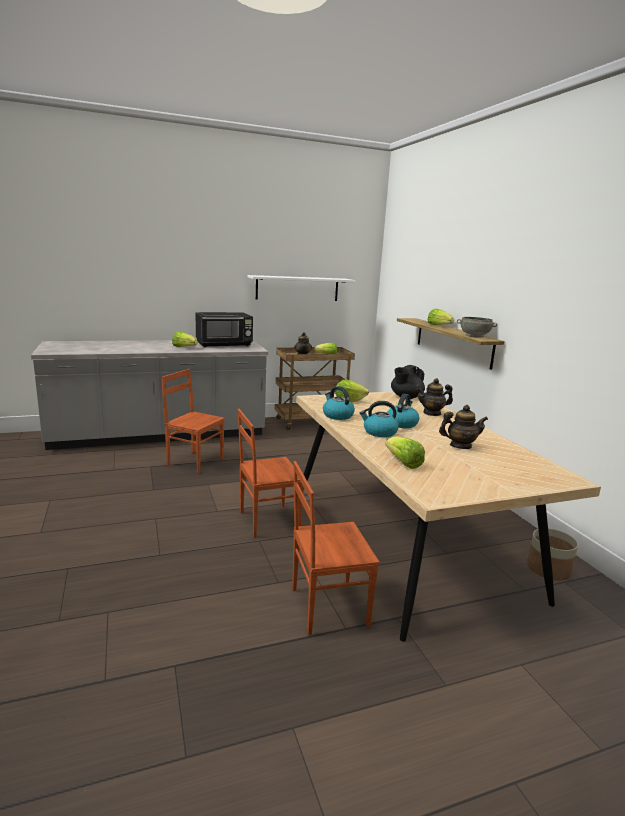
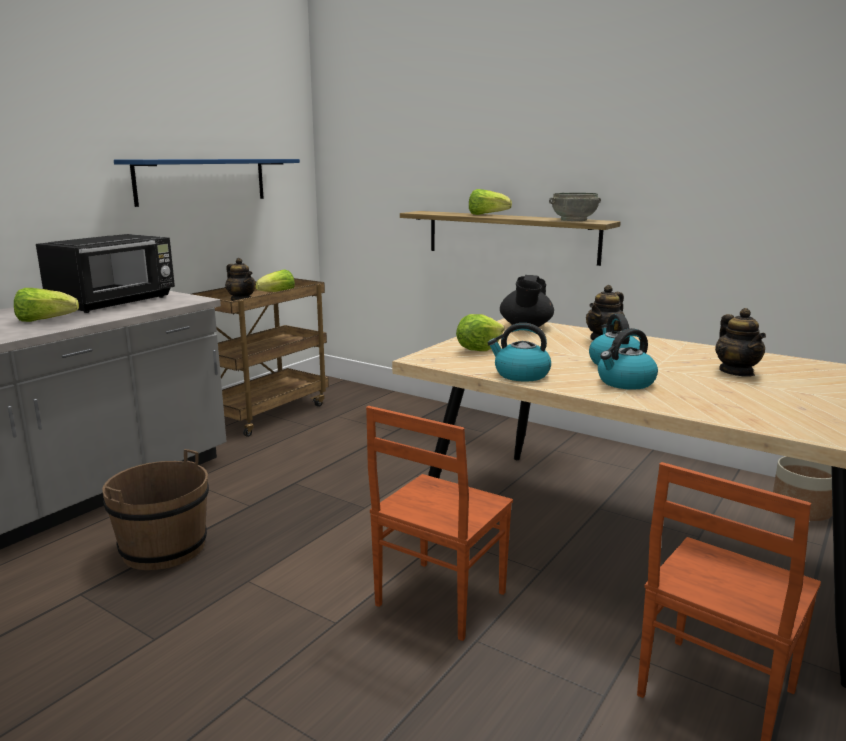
camera: 35 degrees left, 0 degrees up
brown chair [162,369,225,474] -> brown bucket [102,449,209,570]
white shelf [247,275,355,301] -> blue shelf [114,159,300,207]
lettuce [386,436,425,469] -> none
teapot [439,405,488,449] -> teapot turned 120 degrees clockwise [715,308,766,377]

